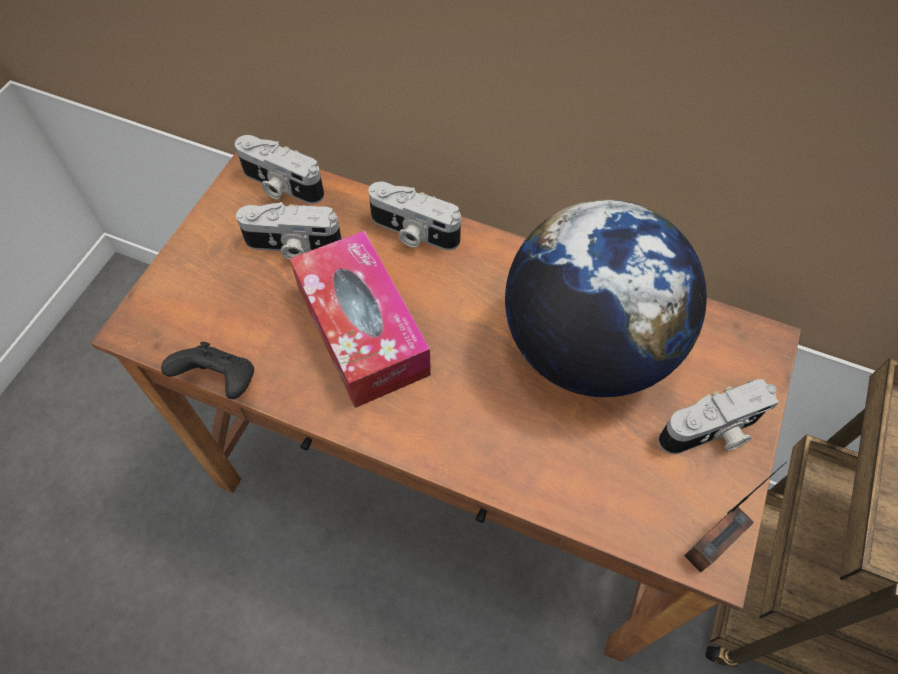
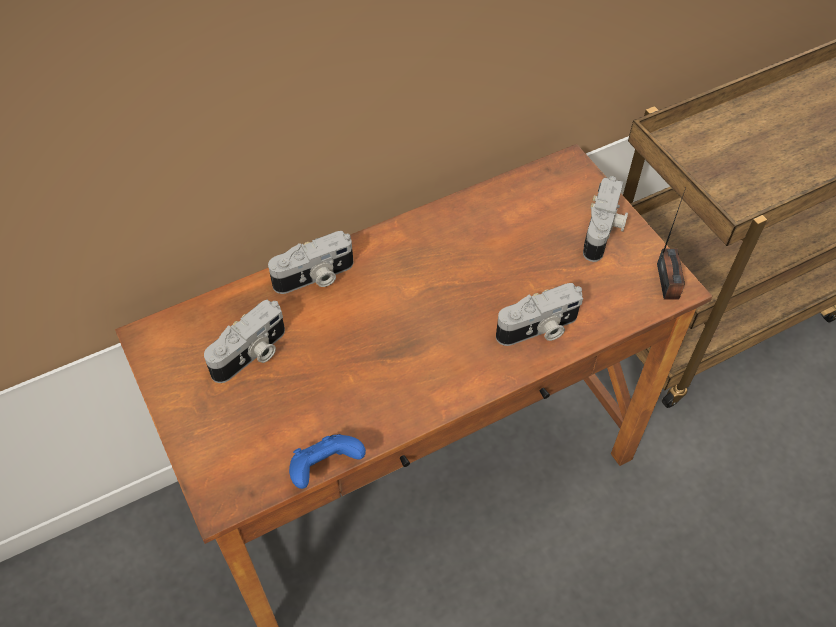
camera: 50 degrees left, 5 degrees down
black game controller [161,342,254,399] -> blue game controller [289,434,366,489]
camera [235,135,324,204] -> camera moved to [496,283,583,346]
tissue box [290,231,431,408] -> none
globe [505,200,707,397] -> none

